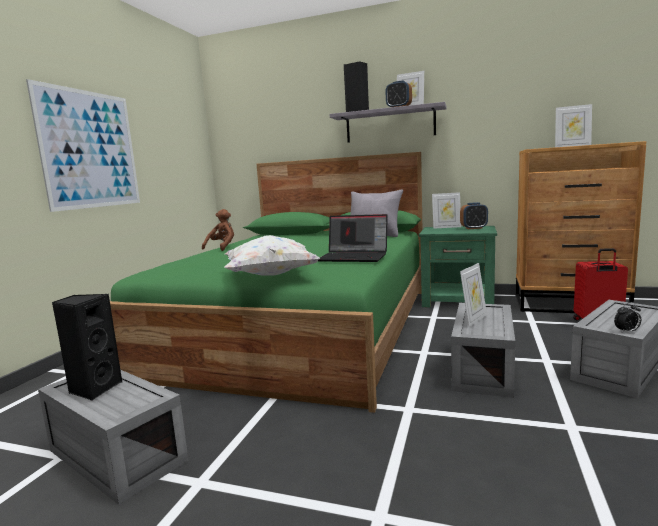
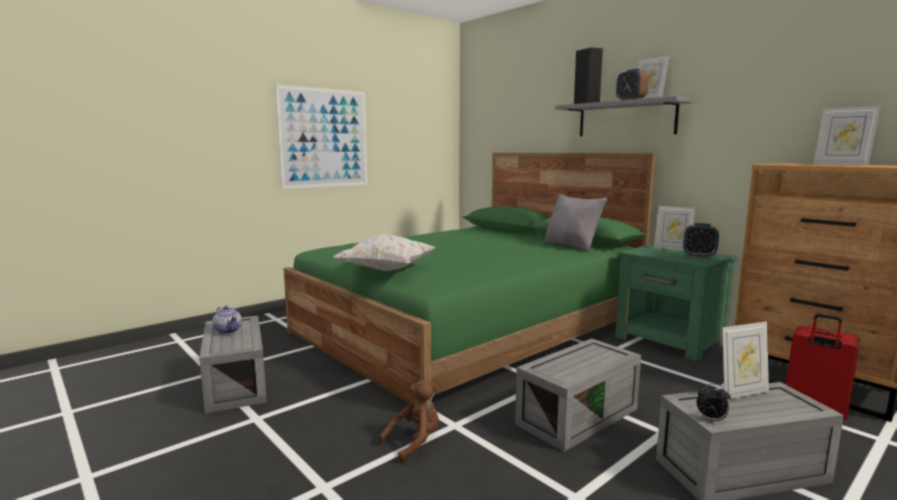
camera: 30 degrees right, 0 degrees up
black speaker [52,294,122,401] -> teapot [213,306,242,334]
brown plush toy [202,209,234,251] -> brown plush toy moved to [379,379,439,463]
laptop [318,214,388,262] -> none
picture frame [460,263,487,327] -> picture frame moved to [722,321,769,400]

